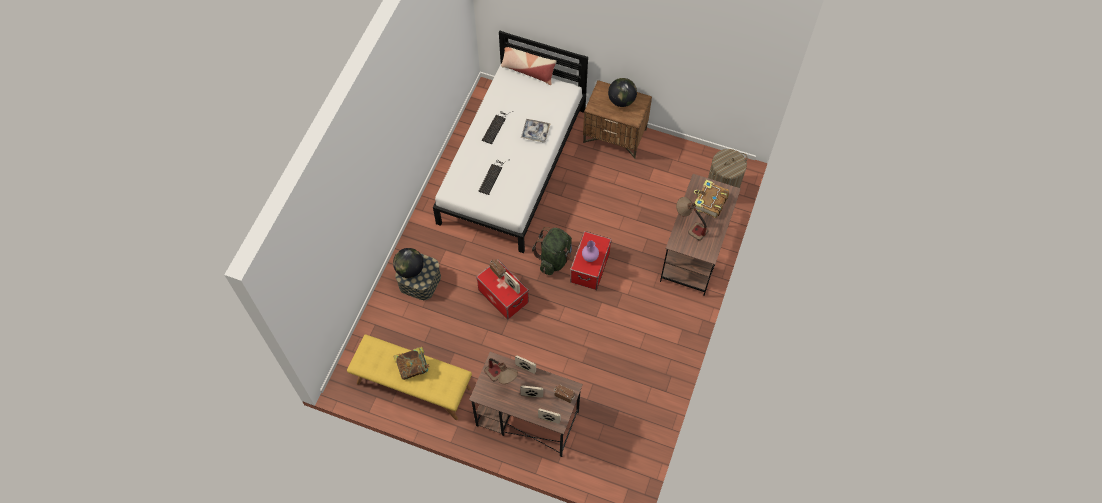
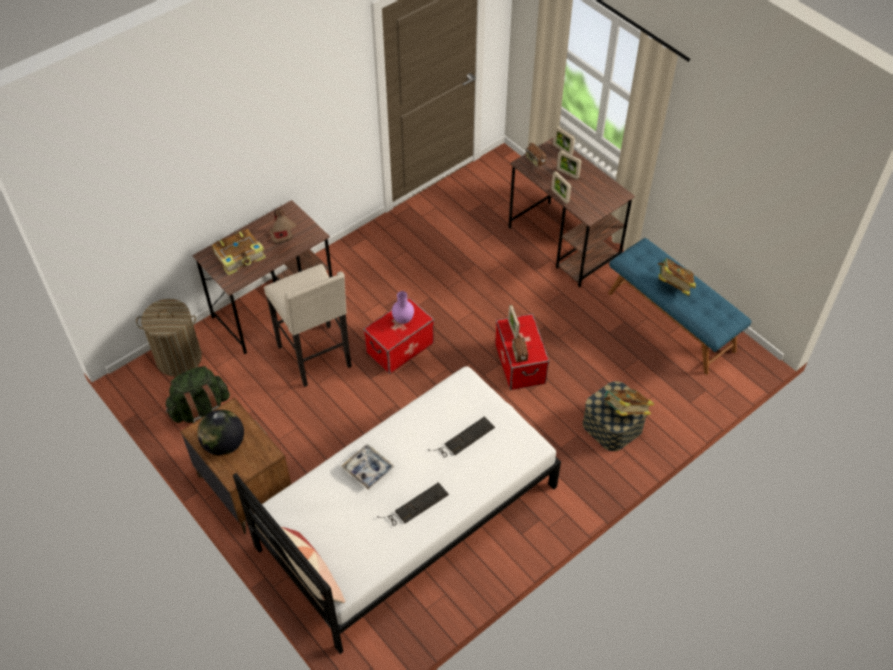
camera: 150 degrees left, 10 degrees down
yellow bench [347,334,472,420] -> blue bench [608,238,751,375]
globe [393,248,424,278] -> book [603,389,654,416]
table lamp [484,358,518,384] -> none
green backpack [532,227,572,275] -> green backpack moved to [165,366,230,423]
none -> beige stool [264,264,352,387]

